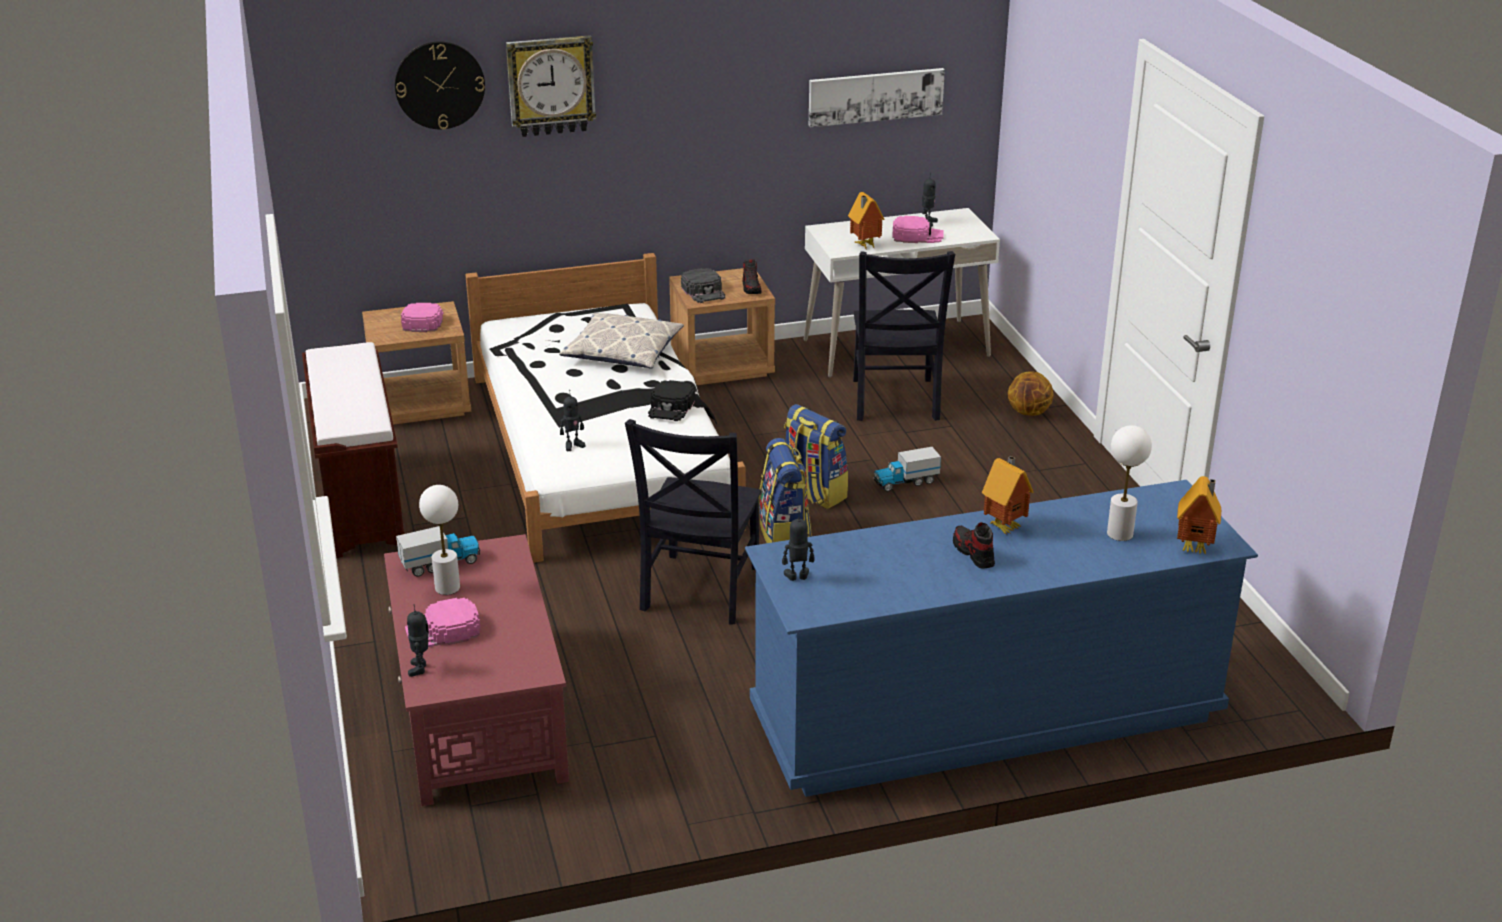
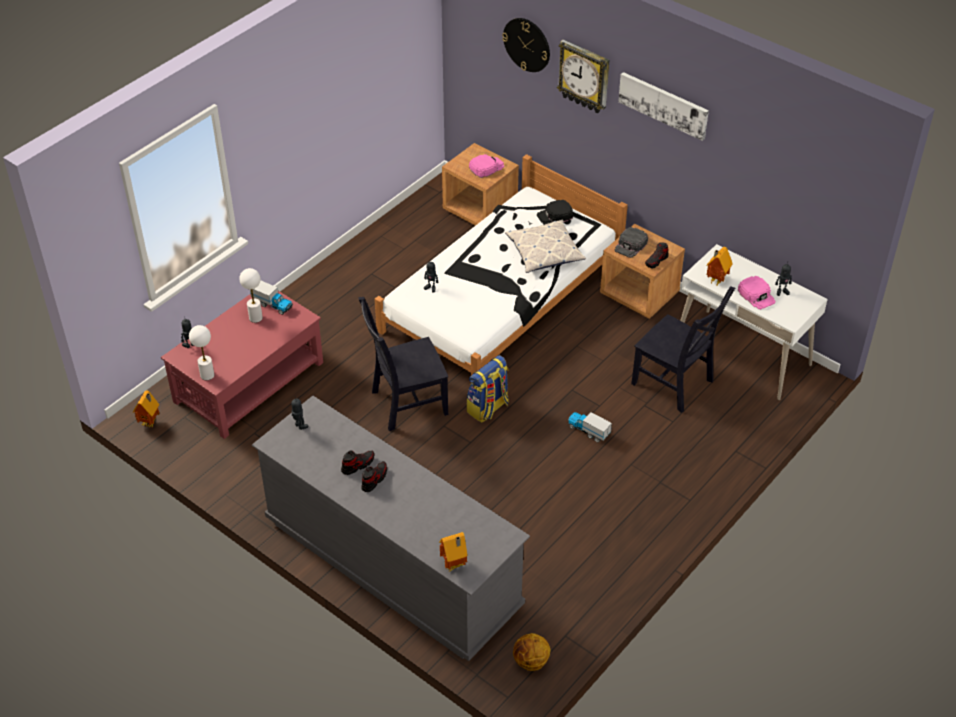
camera: 55 degrees right, 15 degrees up
brown bench [302,342,405,558] -> none
pink cap [405,598,481,647] -> none
black cap [648,380,695,421] -> black cap moved to [537,200,573,225]
blue dresser [745,480,1258,797] -> grey dresser [252,396,530,661]
backpack [784,404,848,509] -> none
picture [809,68,945,127] -> picture moved to [618,72,709,141]
black chair [853,251,955,421] -> black chair turned 105 degrees counterclockwise [631,286,735,413]
toy house [982,456,1033,534] -> toy house moved to [133,390,160,427]
basketball [1008,371,1054,416] -> basketball moved to [513,633,551,671]
white table lamp [1107,425,1152,541] -> white table lamp moved to [189,325,214,380]
none -> shoe [341,450,375,475]

